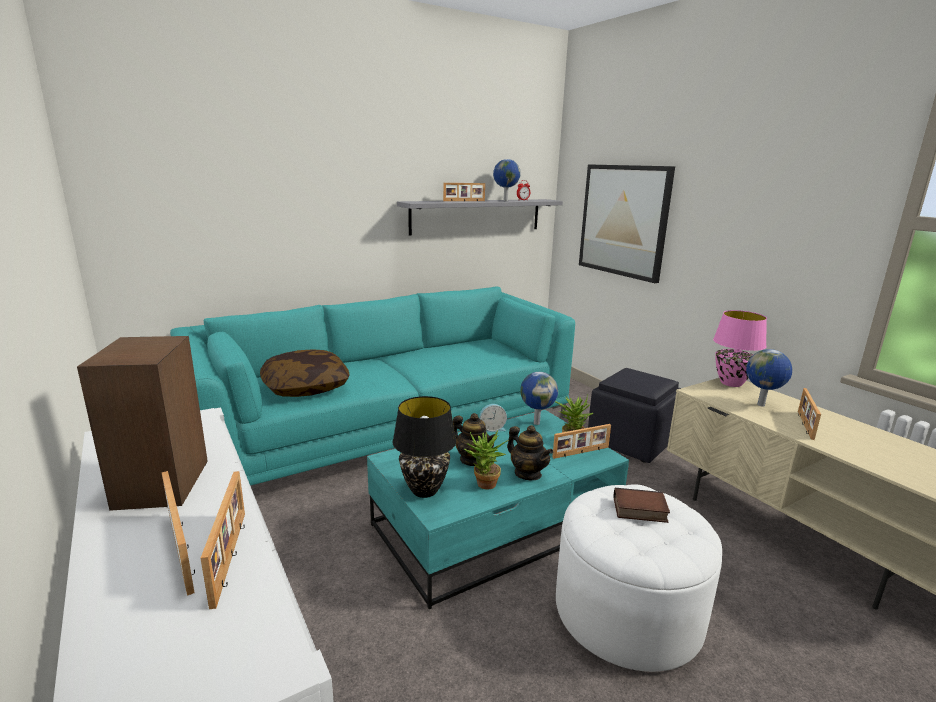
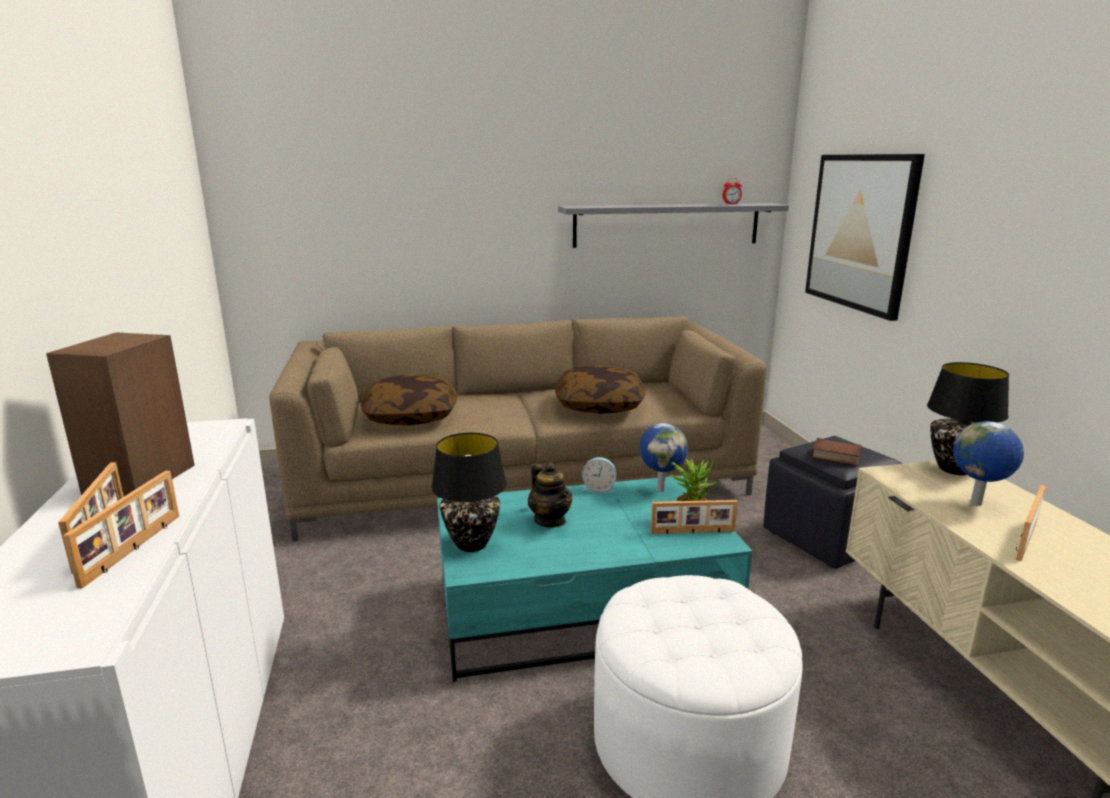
camera: 20 degrees right, 0 degrees up
turquoise sofa [170,286,575,486] -> brown sofa [269,316,767,542]
picture frame [443,183,485,201] -> none
potted plant [464,430,509,490] -> none
globe [493,159,521,201] -> none
teapot [507,425,553,480] -> none
book [613,488,670,523] -> book moved to [812,438,861,466]
pink table lamp [713,310,767,387] -> black table lamp [927,362,1009,475]
none -> pillow [555,365,645,414]

